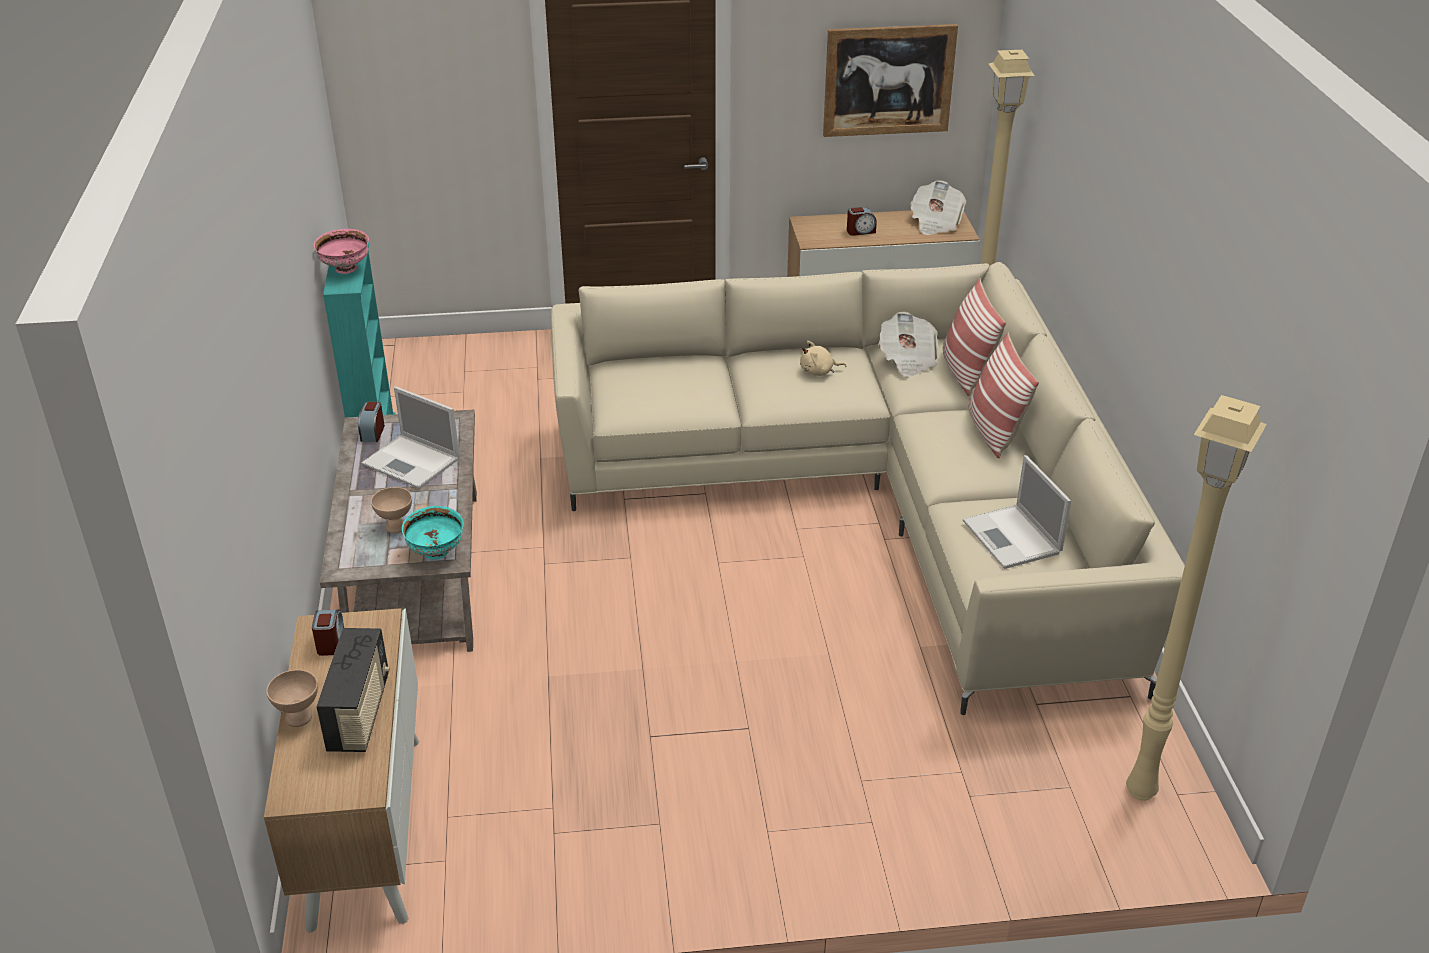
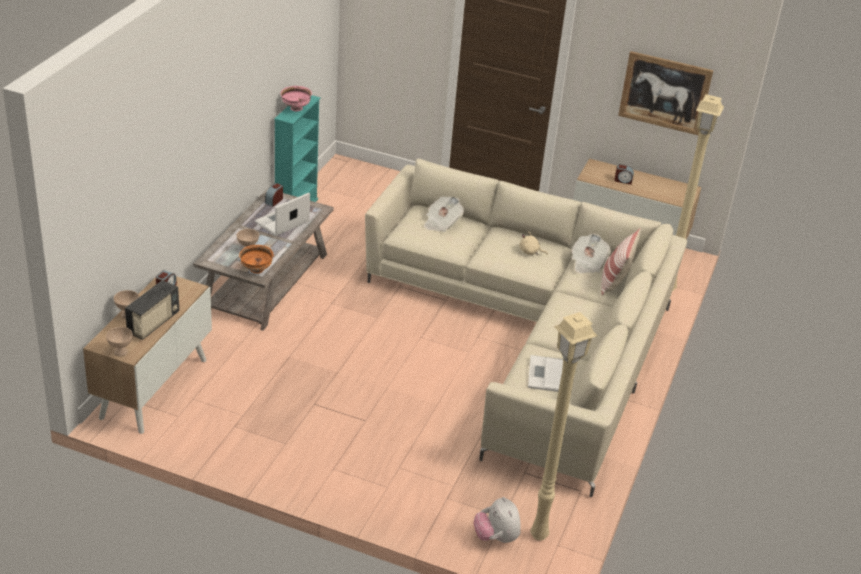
camera: 25 degrees right, 0 degrees up
laptop [362,387,460,489] -> laptop turned 75 degrees clockwise [254,193,310,236]
turquoise bowl [402,506,464,559] -> orange bowl [239,245,273,274]
newspaper [910,180,966,235] -> newspaper moved to [424,197,464,232]
pillow [968,332,1039,458] -> none
none -> beige bowl [106,327,133,356]
none -> plush toy [474,497,521,543]

